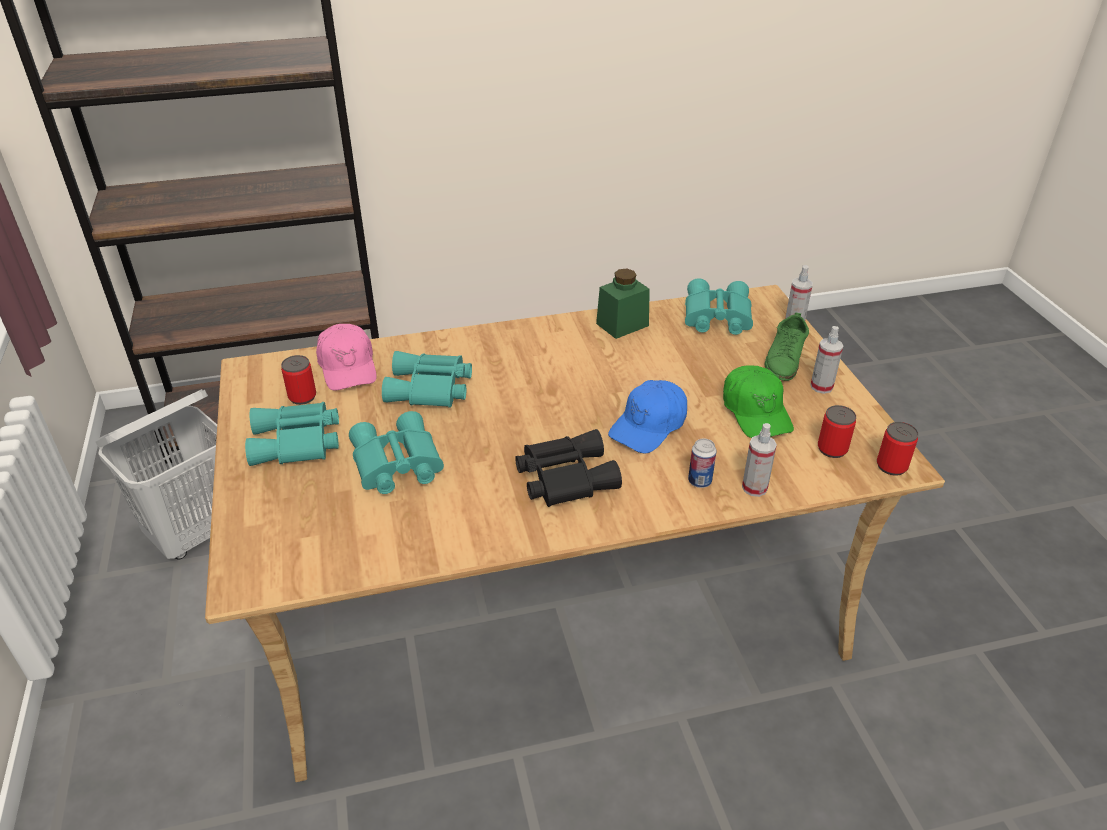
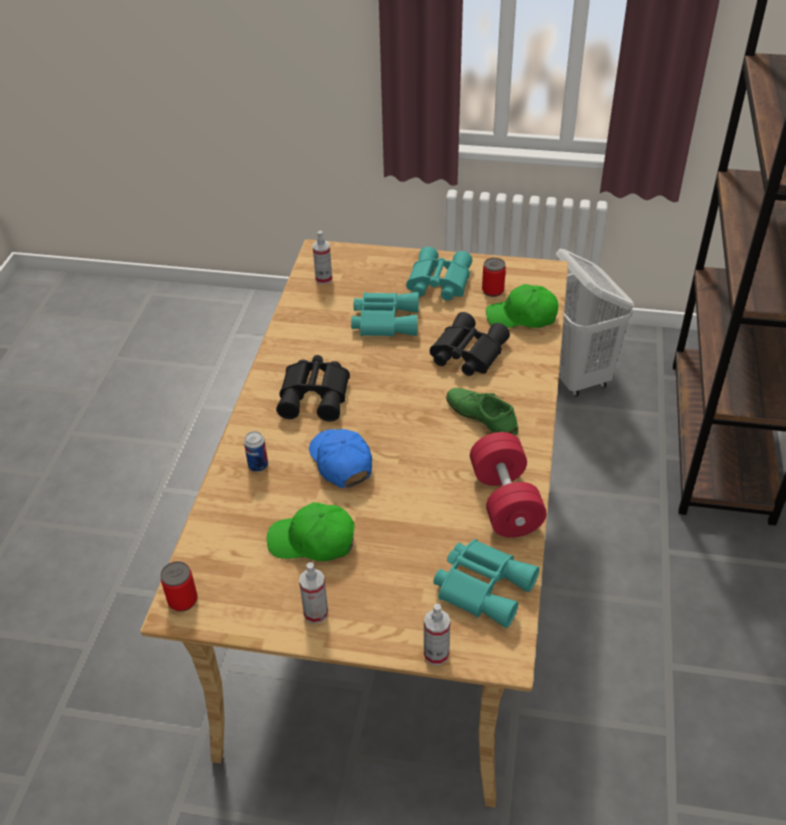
camera: 115 degrees right, 5 degrees up
pink cap [316,324,377,391] -> green cap [486,284,558,328]
turquoise binoculars [382,351,472,408] -> black binoculars [430,312,510,376]
green jar [596,269,650,339] -> red dumbbell [470,432,547,538]
spray bottle [742,423,777,497] -> spray bottle moved to [313,231,332,284]
green shoe [765,312,809,381] -> green shoe moved to [446,388,518,436]
can [818,405,856,458] -> none

